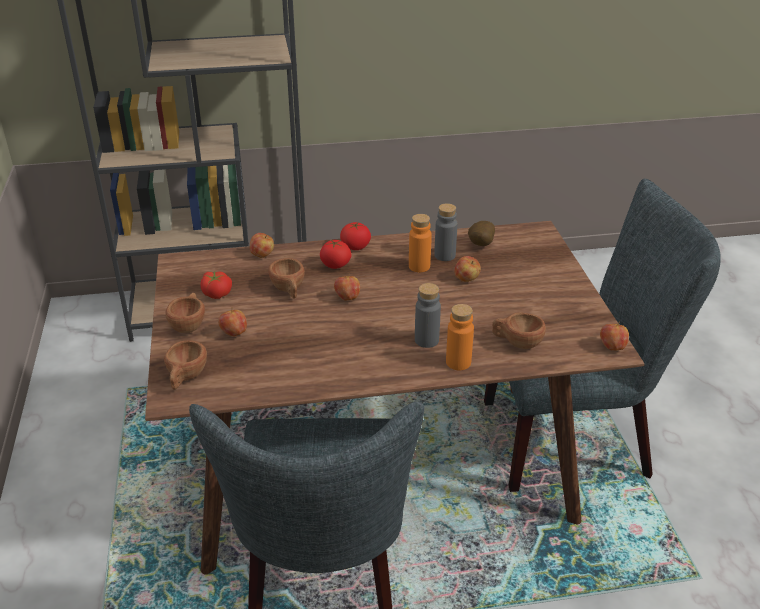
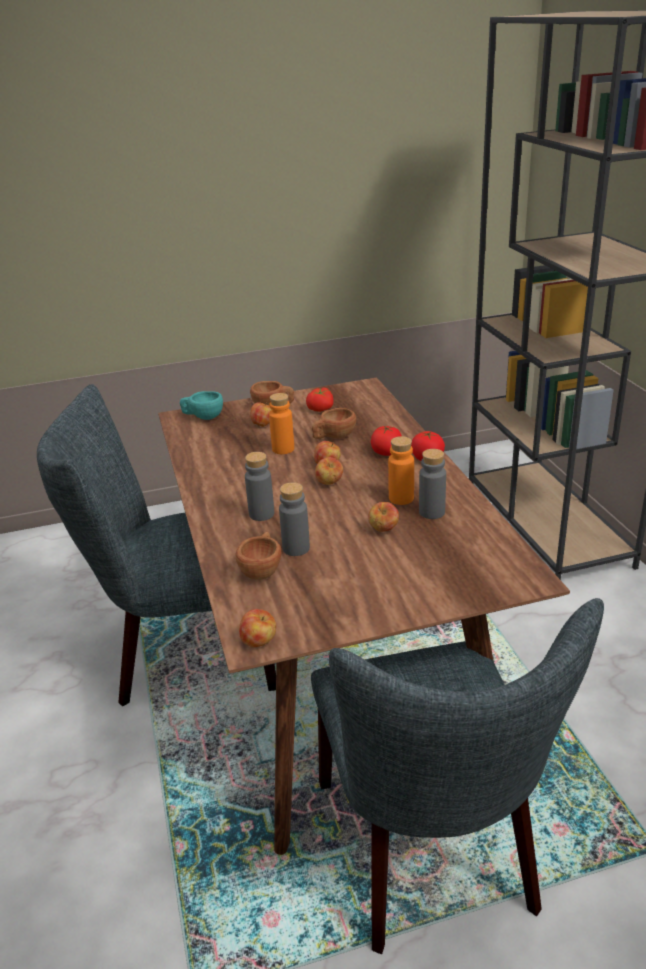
camera: 85 degrees right, 5 degrees down
brown cup [164,340,207,390] -> turquoise cup [180,391,223,420]
apple [250,233,274,258] -> apple moved to [315,457,343,485]
orange bottle [446,304,474,370] -> orange bottle moved to [269,393,294,454]
potato [468,221,495,246] -> none
none -> grey bottle [279,482,310,556]

